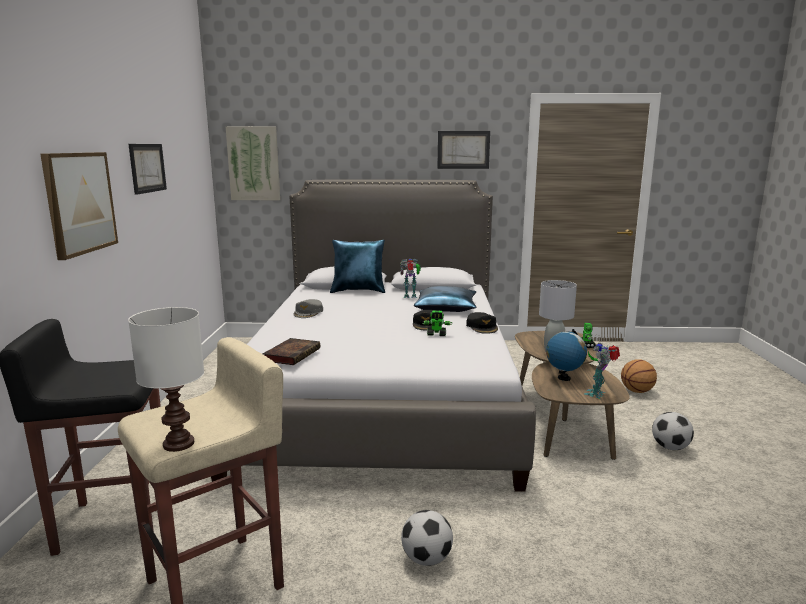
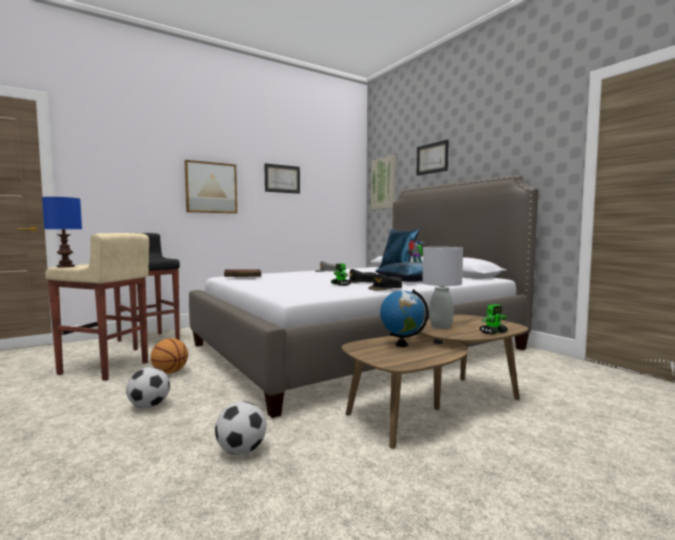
camera: 55 degrees right, 10 degrees down
white table lamp [128,307,204,452] -> blue table lamp [42,197,82,267]
picture [437,131,490,169] -> picture moved to [417,140,449,176]
toy robot [584,342,620,399] -> none
basketball [621,359,657,393] -> basketball moved to [151,338,188,374]
football [652,412,694,450] -> football moved to [215,401,266,455]

